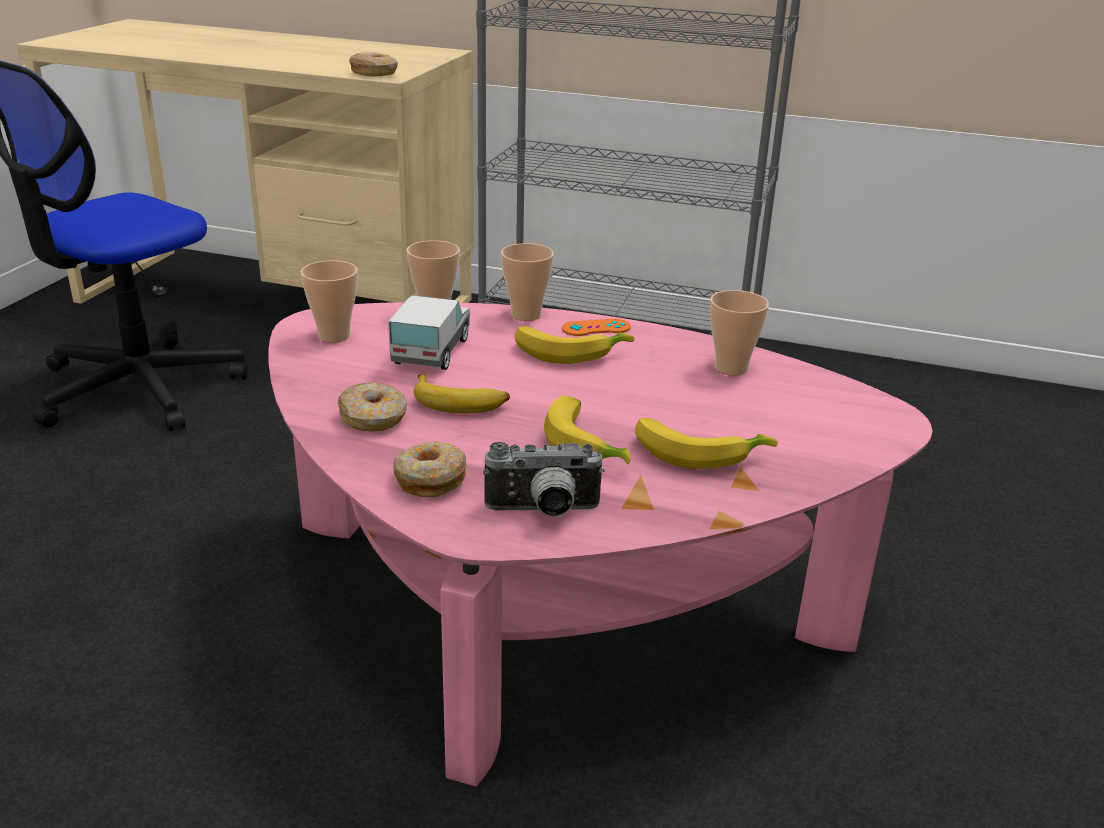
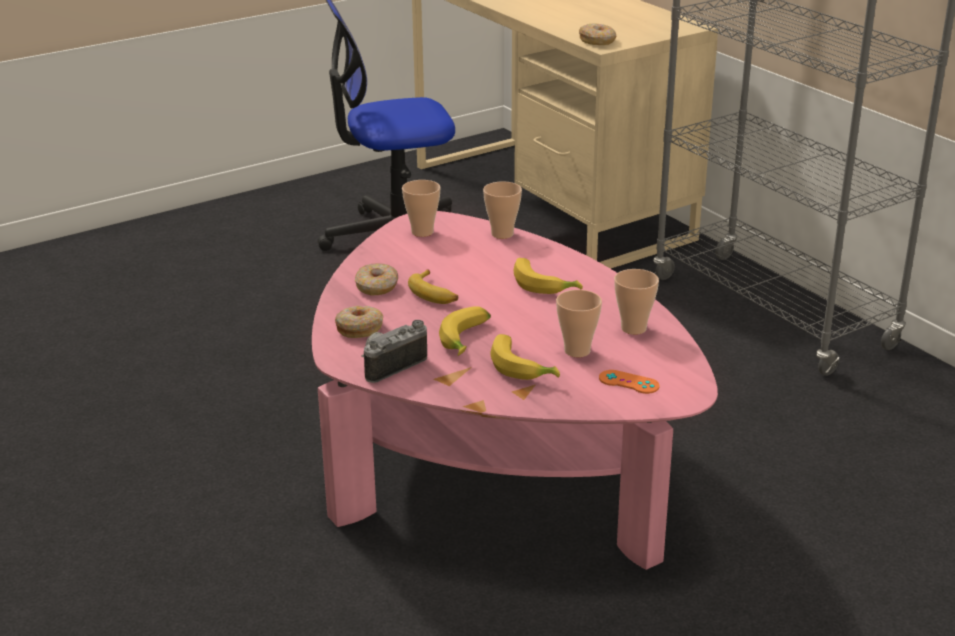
camera: 40 degrees right, 0 degrees up
toy truck [388,295,470,370] -> none
camera [483,442,604,517] -> camera turned 105 degrees clockwise [363,320,427,383]
cup [501,243,554,321] -> cup moved to [556,290,602,357]
orange game controller [562,319,631,336] -> orange game controller moved to [599,370,660,394]

